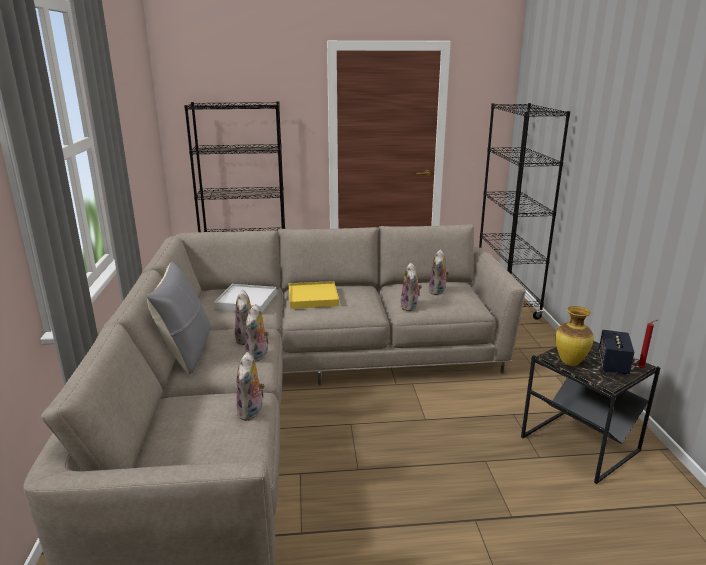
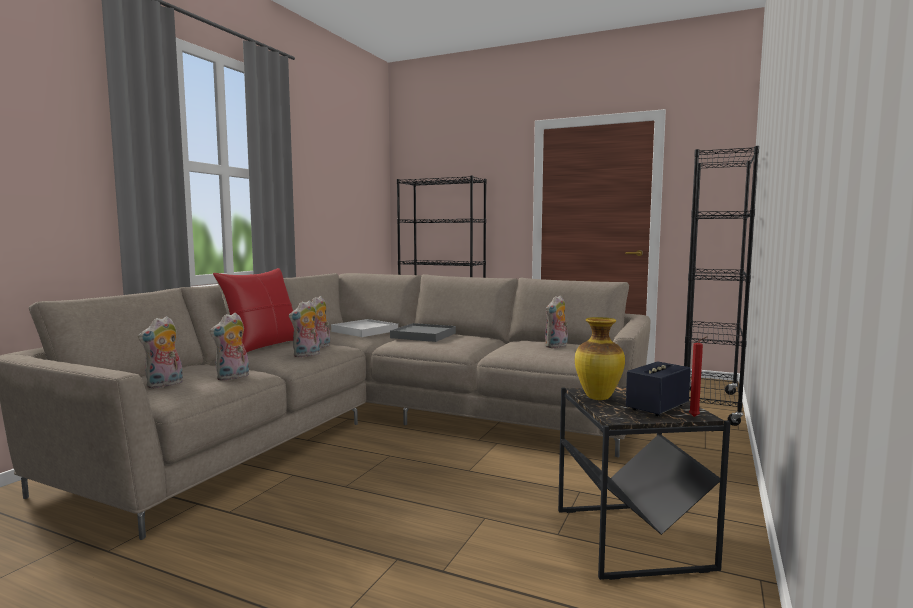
camera: 30 degrees right, 15 degrees down
grey pillow [147,262,210,375] -> red pillow [213,268,294,352]
yellow tray [289,281,339,309] -> grey tray [390,323,456,342]
plush toy [400,263,422,311] -> plush toy moved to [138,316,183,389]

